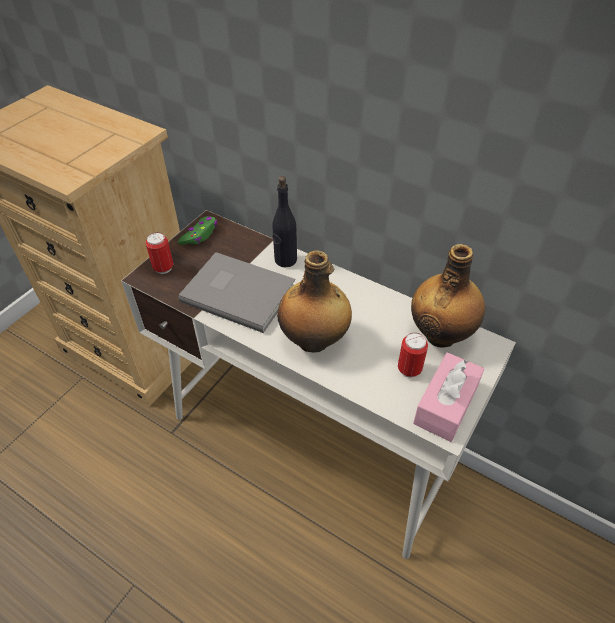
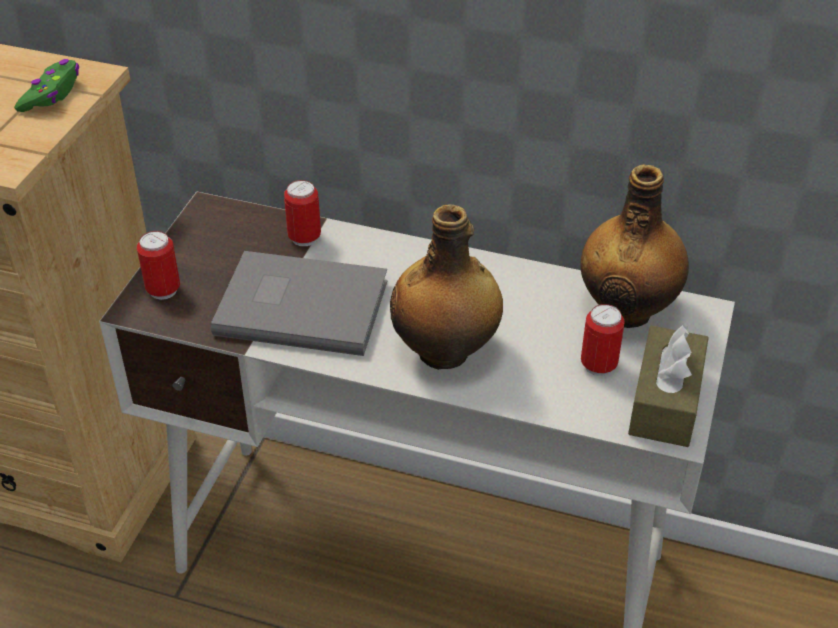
camera: 15 degrees left, 5 degrees down
green game controller [178,216,217,245] -> green game controller moved to [14,59,79,112]
black bottle [272,176,297,267] -> none
pink tissue box [413,352,484,442] -> brown tissue box [628,325,709,447]
none -> can [284,180,321,246]

